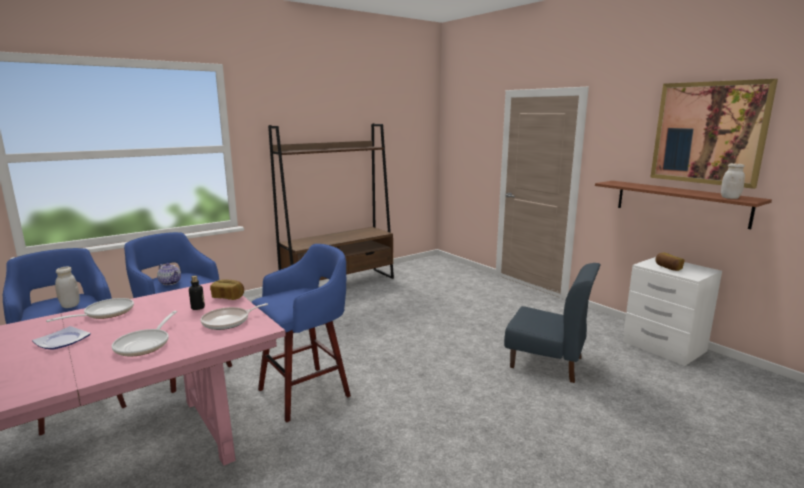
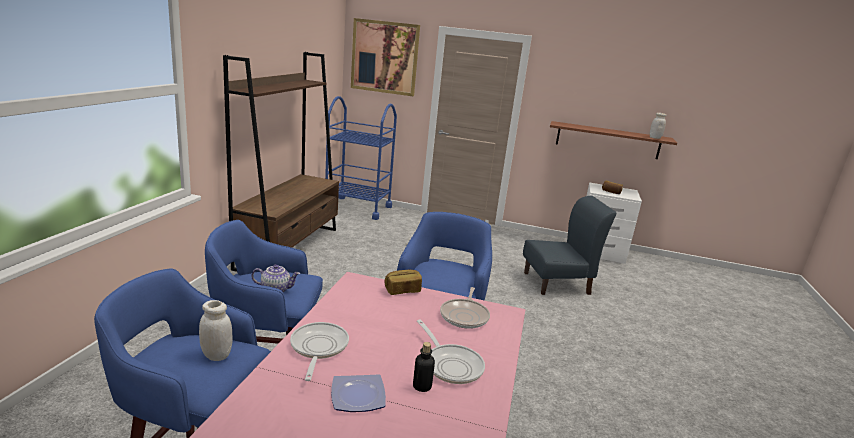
camera: 40 degrees left, 5 degrees up
bottle [189,276,205,310] -> bottle moved to [413,342,435,392]
picture [650,79,778,189] -> picture moved to [351,18,420,96]
none -> blue cart [325,96,397,220]

